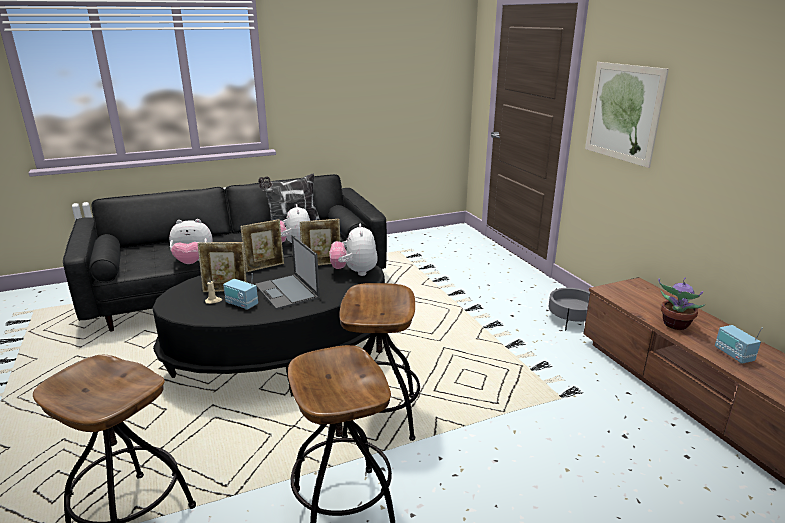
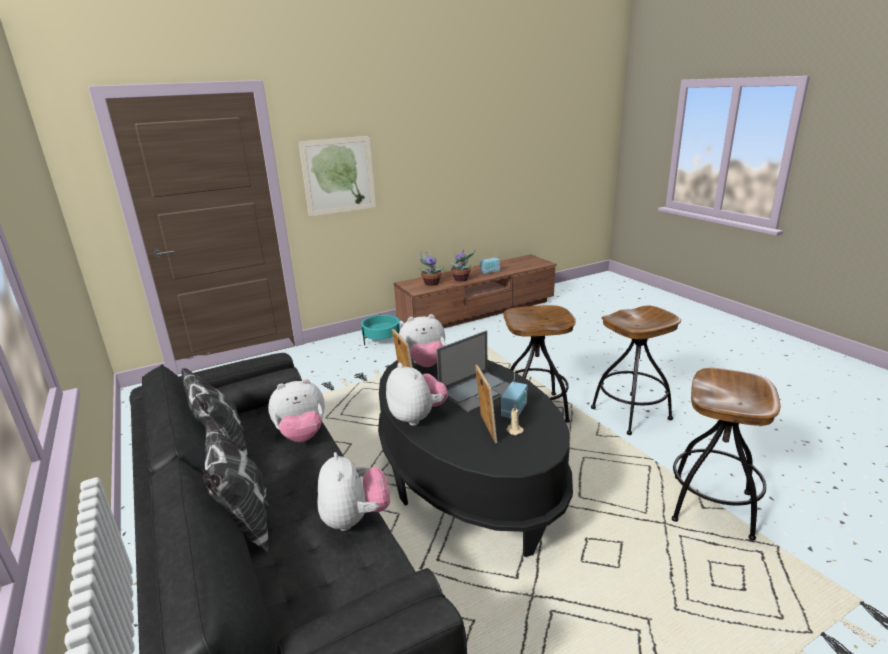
camera: 95 degrees left, 0 degrees up
picture frame [240,219,284,272] -> plush toy [386,363,448,426]
grey planter [548,288,590,331] -> turquoise planter [361,315,400,345]
none -> pillow [203,421,269,553]
none -> potted plant [418,251,445,286]

